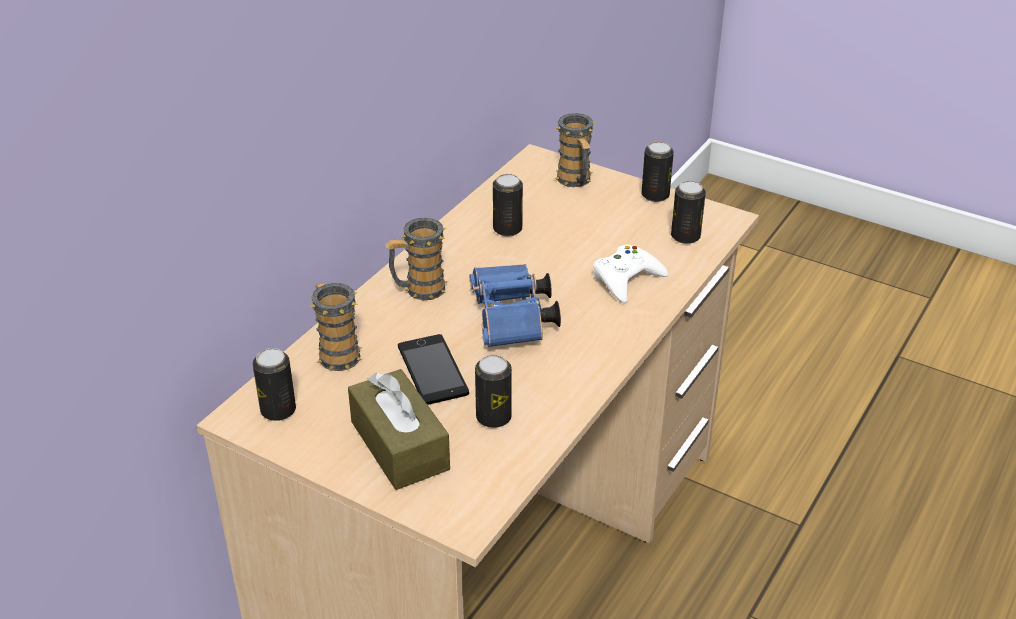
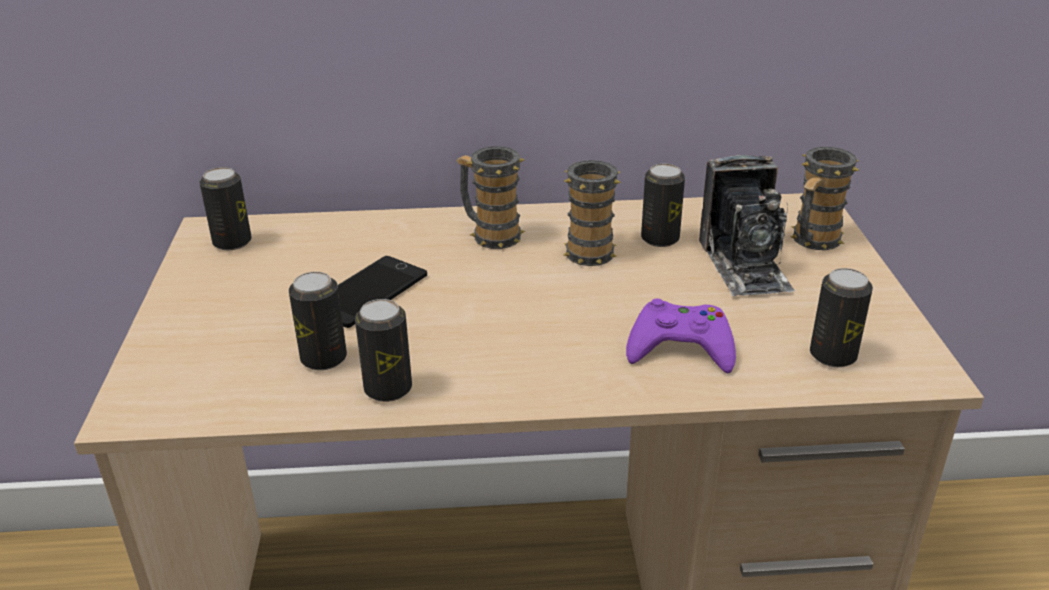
camera: 55 degrees right, 5 degrees down
mug [309,283,363,371] -> mug moved to [564,160,621,266]
brown tissue box [348,369,450,490] -> none
blue binoculars [470,264,561,347] -> none
white game controller [593,244,668,304] -> purple game controller [626,299,736,373]
can [641,141,674,202] -> can moved to [355,299,412,402]
none -> camera [699,155,795,297]

